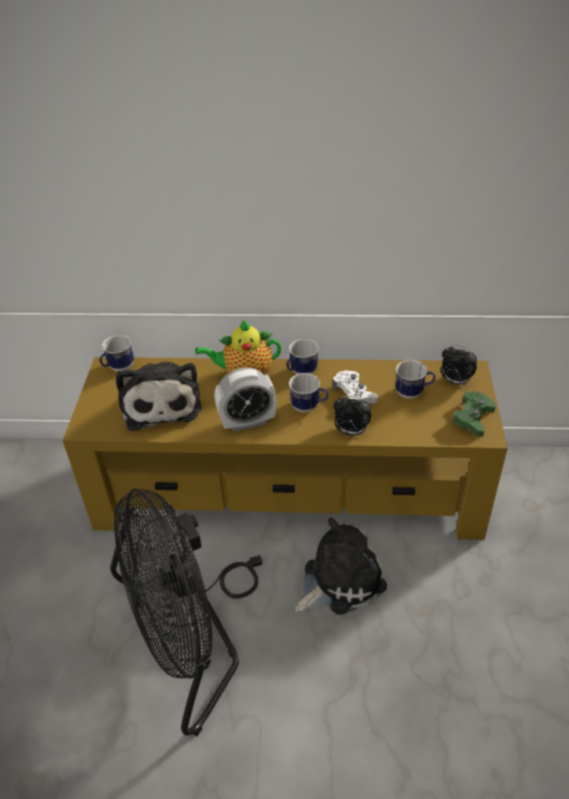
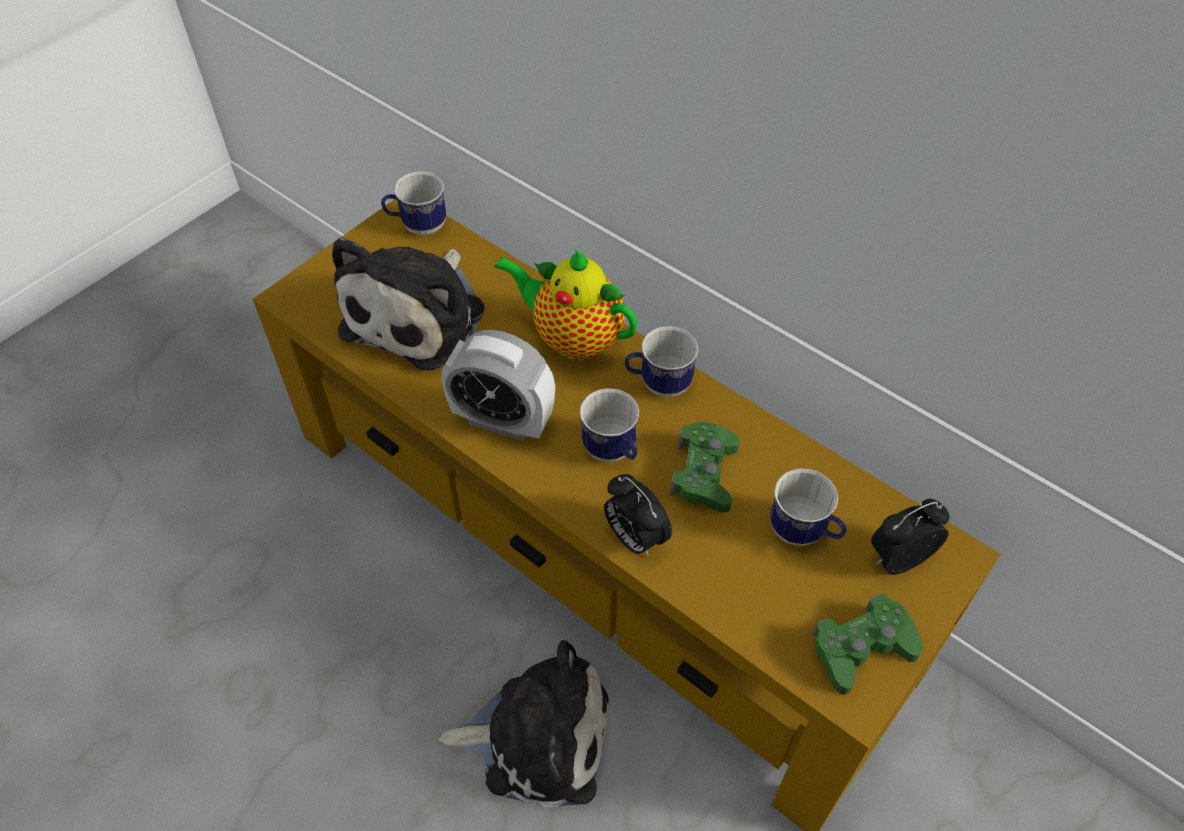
camera: 35 degrees right, 10 degrees up
black fan [110,488,265,736] -> none
white game controller [332,370,378,403] -> green game controller [670,422,740,512]
alarm clock [441,345,477,386] -> alarm clock turned 90 degrees clockwise [871,499,950,575]

